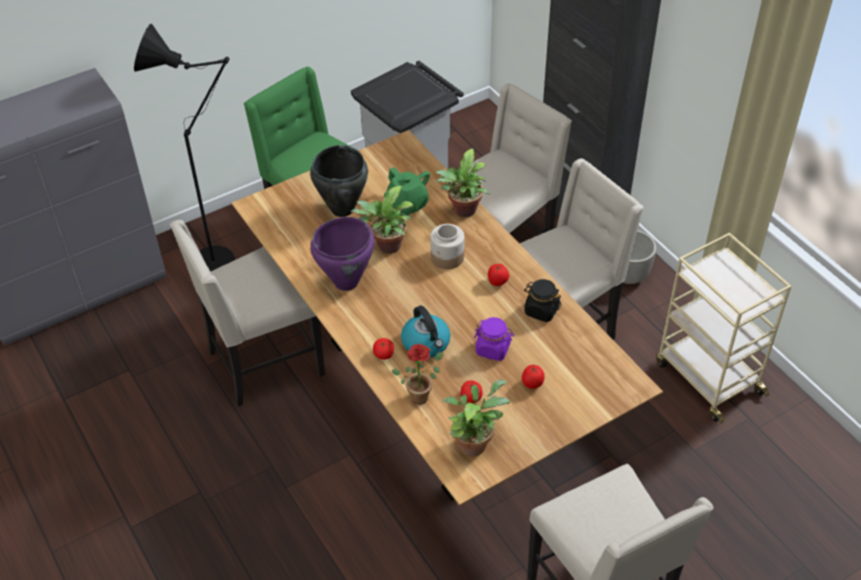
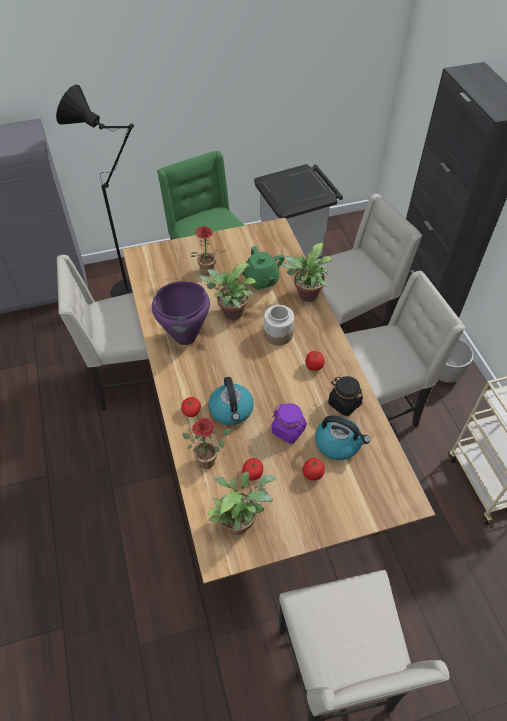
camera: 15 degrees right, 5 degrees up
black cooking pot [310,145,368,217] -> potted plant [190,226,227,276]
none -> kettle [315,415,370,460]

